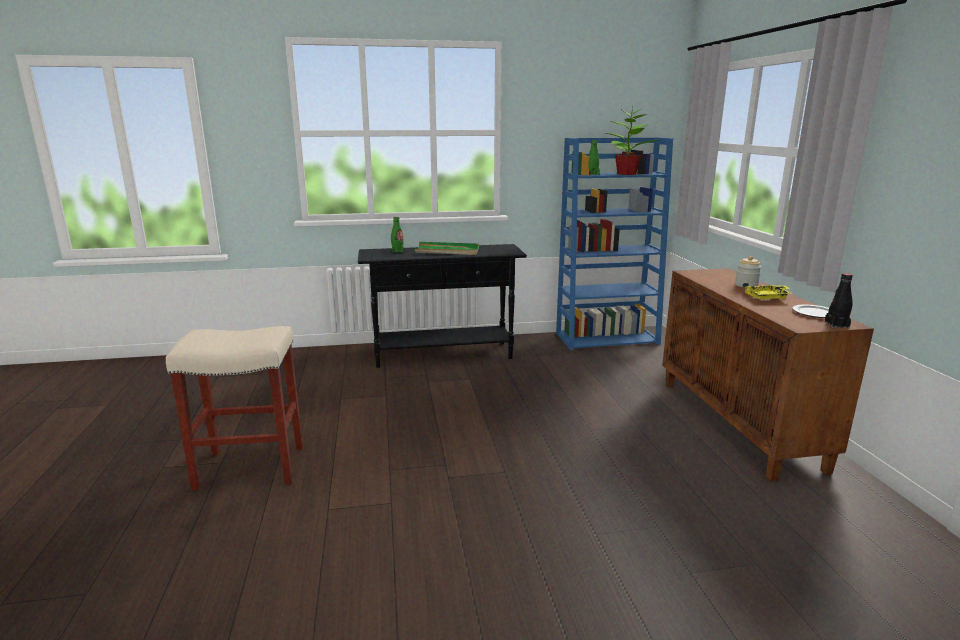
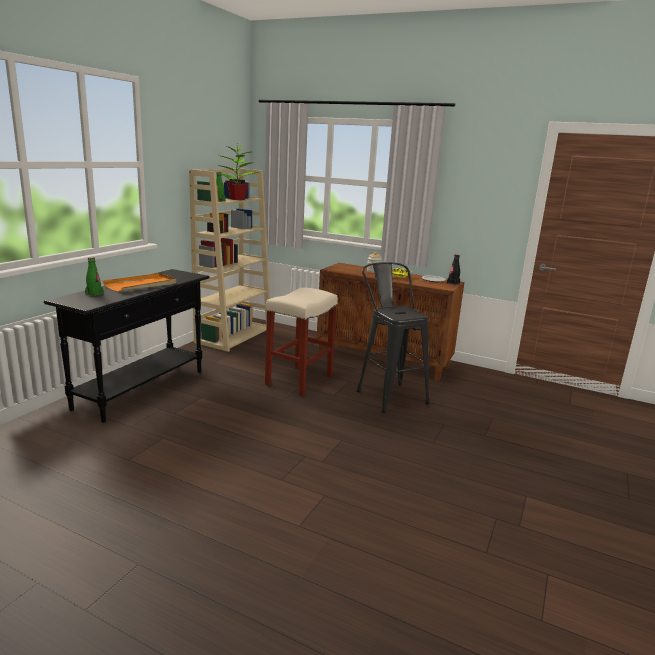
camera: 55 degrees left, 0 degrees up
beige stool [166,326,303,491] -> beige stool moved to [265,288,338,396]
green tray [414,242,479,255] -> orange tray [103,273,176,292]
blue bookcase [556,137,673,351] -> beige bookcase [189,169,270,352]
none -> black stool [357,262,429,413]

